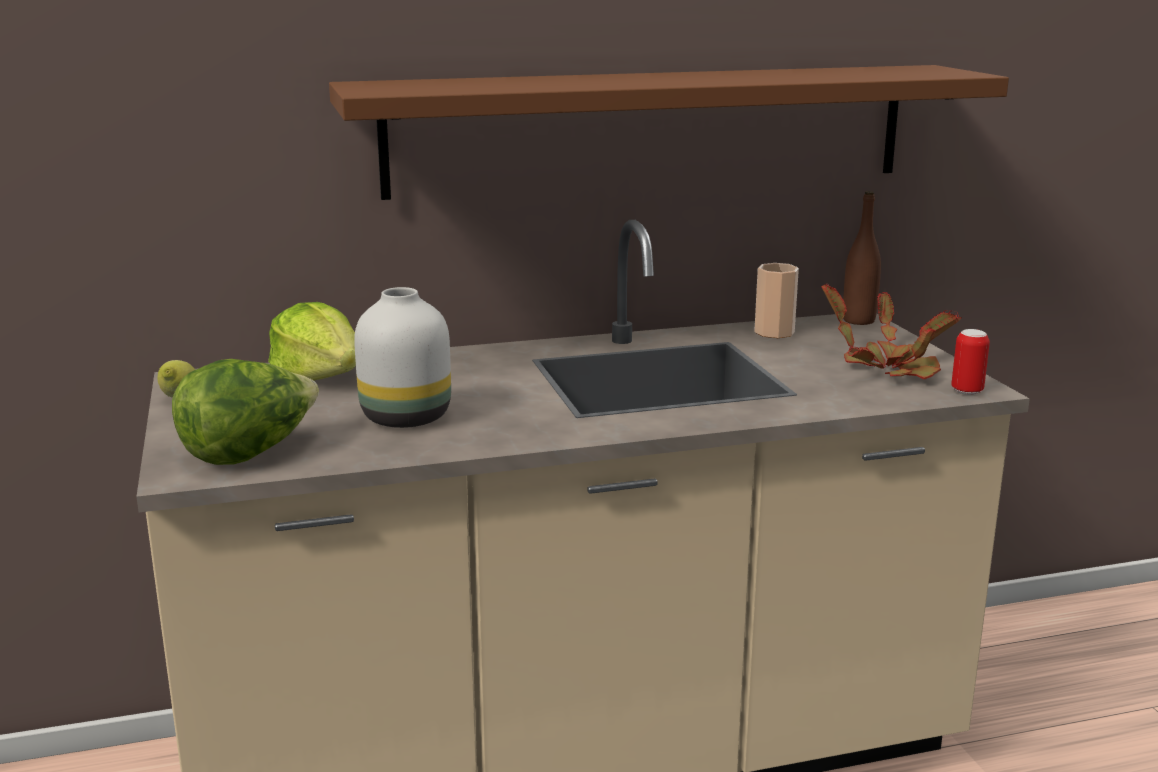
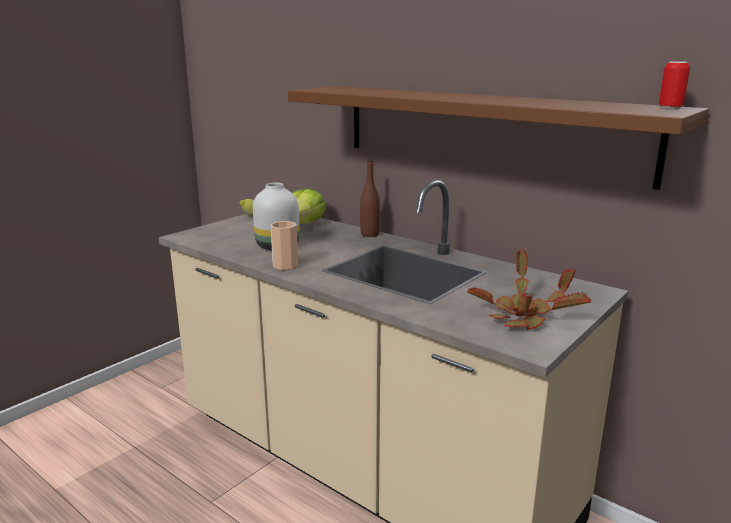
camera: 55 degrees right, 0 degrees up
lettuce [172,359,319,465] -> none
cup [754,263,799,338] -> cup moved to [270,221,298,270]
brown bottle [843,191,881,325] -> brown bottle moved to [360,160,380,237]
can [951,329,990,395] -> can moved to [659,61,690,110]

